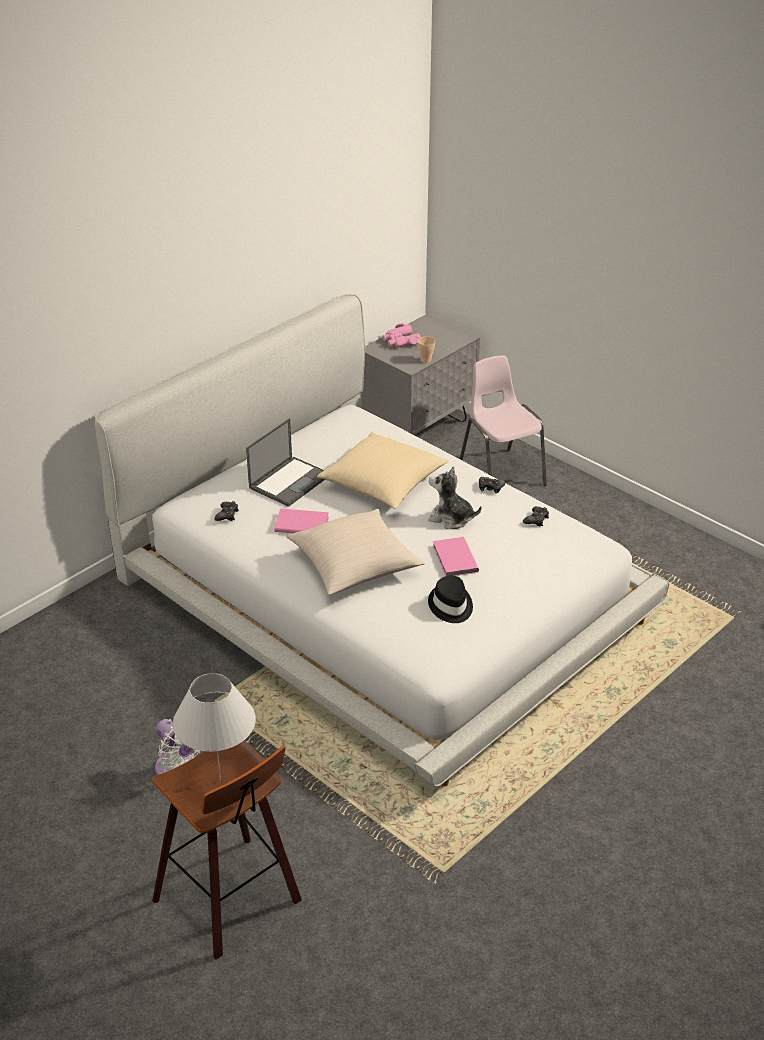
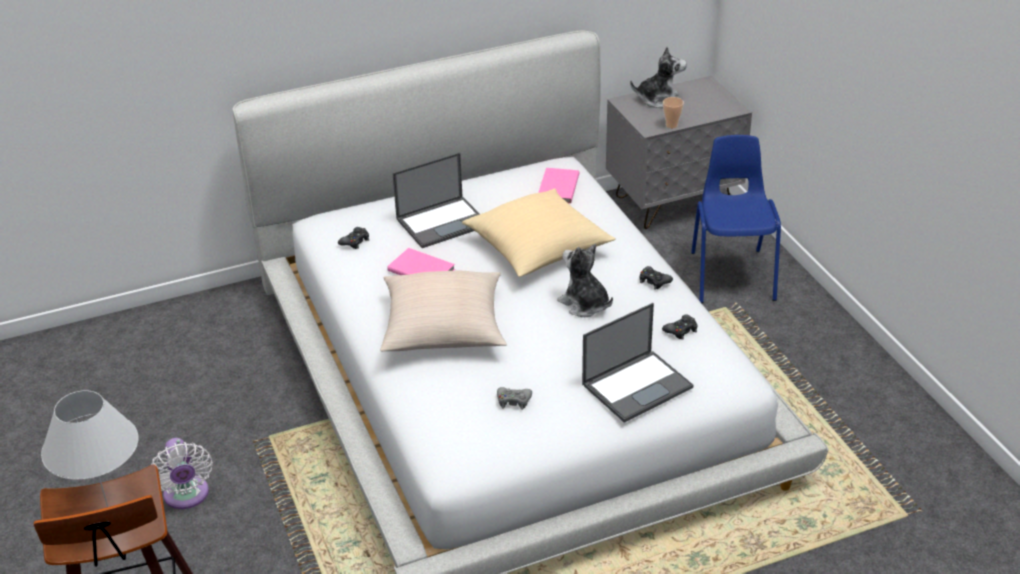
camera: 25 degrees right, 0 degrees up
pink binoculars [382,323,421,347] -> plush toy [630,46,687,108]
black hat [428,576,473,623] -> grey game controller [497,387,532,410]
pink book [433,537,479,576] -> pink book moved to [538,168,579,204]
pink chair [460,356,547,486] -> blue chair [691,135,781,303]
none -> laptop [582,303,694,423]

